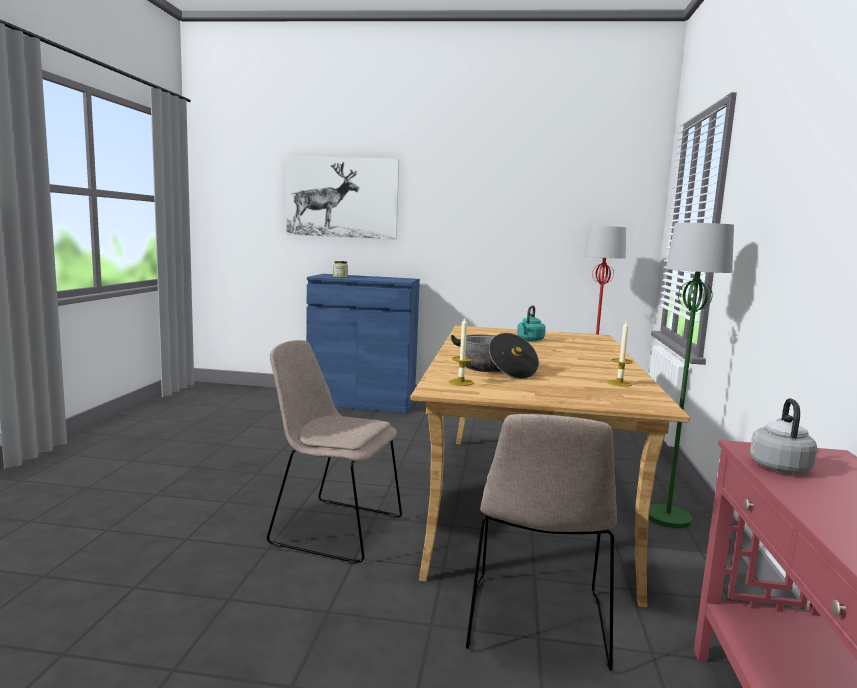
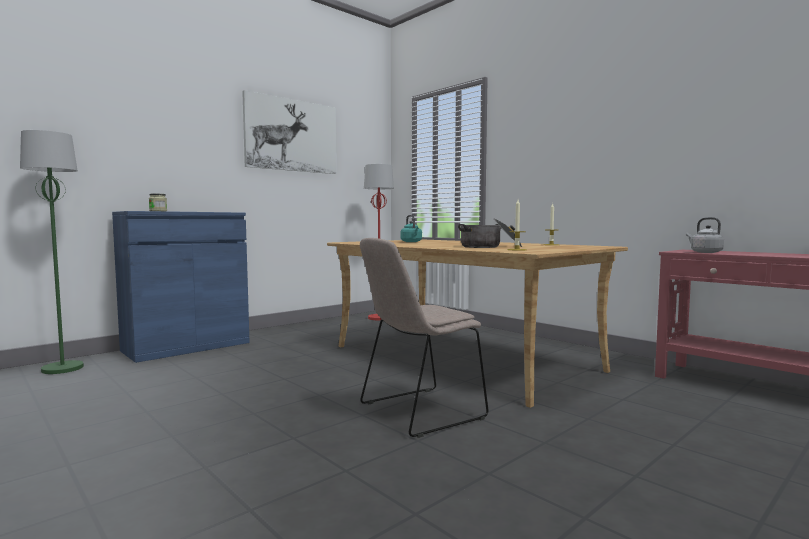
camera: 50 degrees left, 5 degrees down
picture [286,156,399,240] -> picture moved to [242,90,337,174]
beige chair [466,414,617,671] -> none
green floor lamp [649,223,734,528] -> green floor lamp moved to [20,130,84,374]

